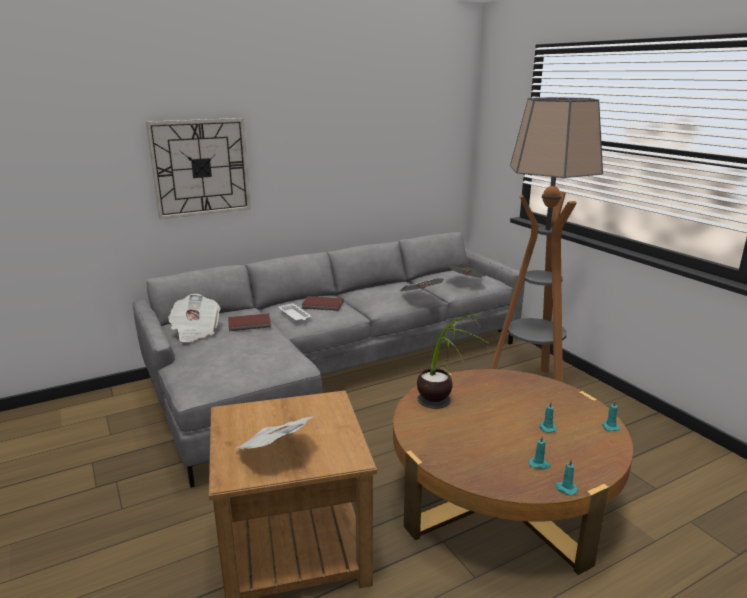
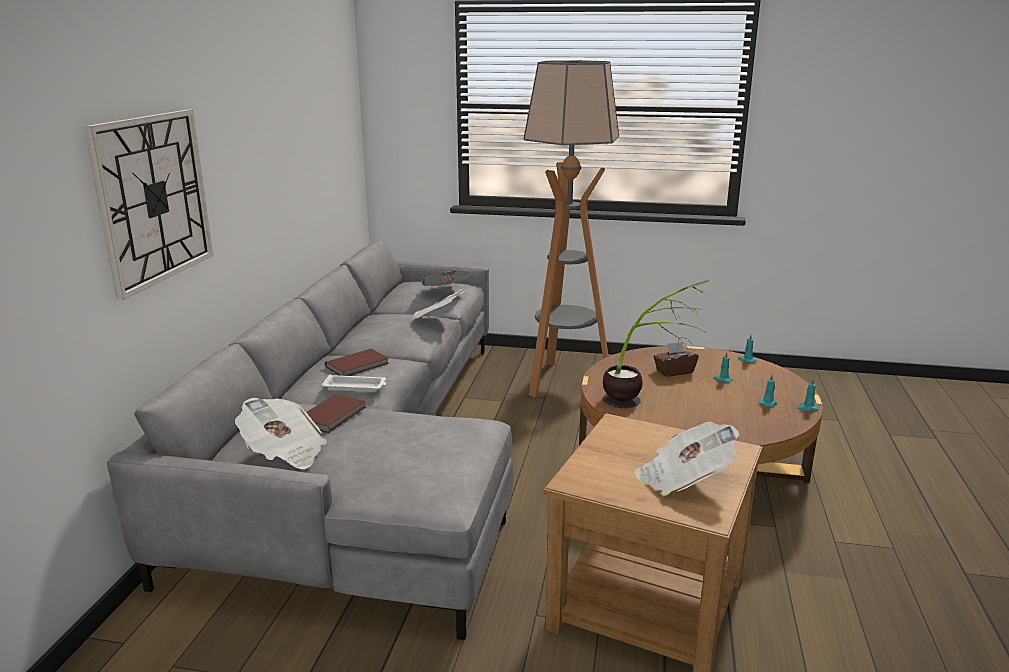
camera: 50 degrees left, 0 degrees up
none -> brown tissue box [654,342,699,377]

